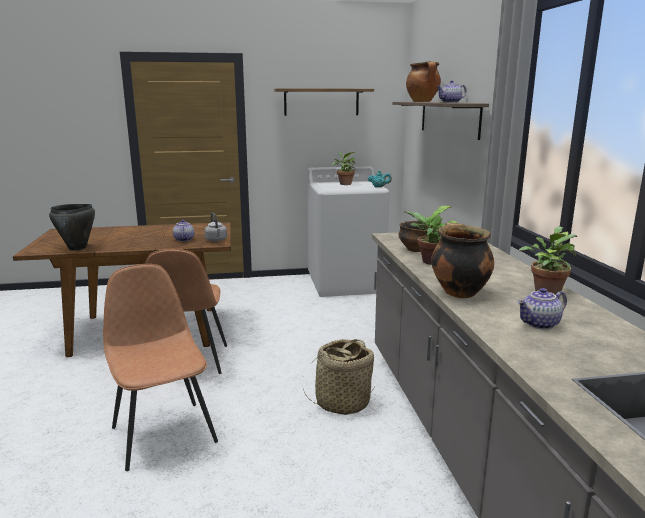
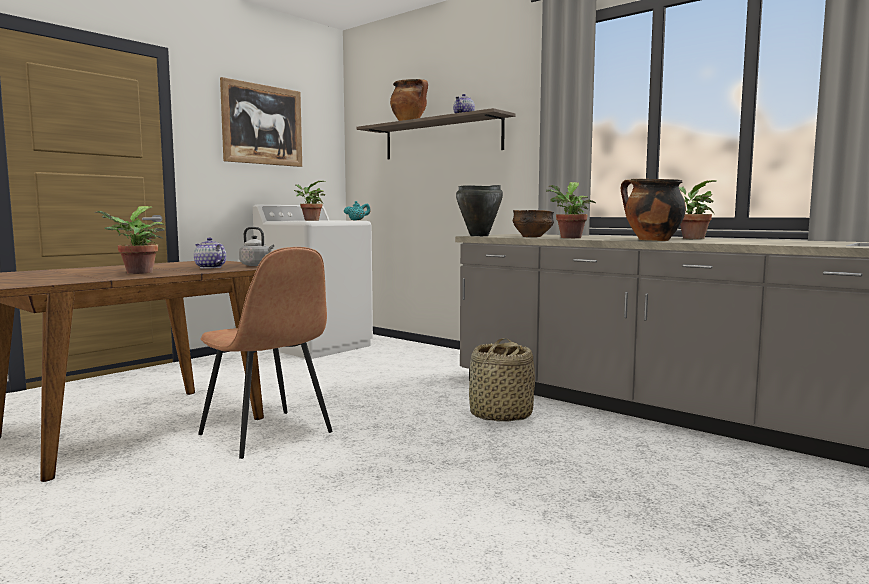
camera: 40 degrees left, 10 degrees down
black cooking pot [49,204,95,251] -> black cooking pot moved to [456,185,503,236]
brown chair [103,264,218,471] -> none
shelf [274,88,374,116] -> picture [220,77,302,167]
teapot [517,288,567,330] -> none
none -> potted plant [94,206,165,274]

